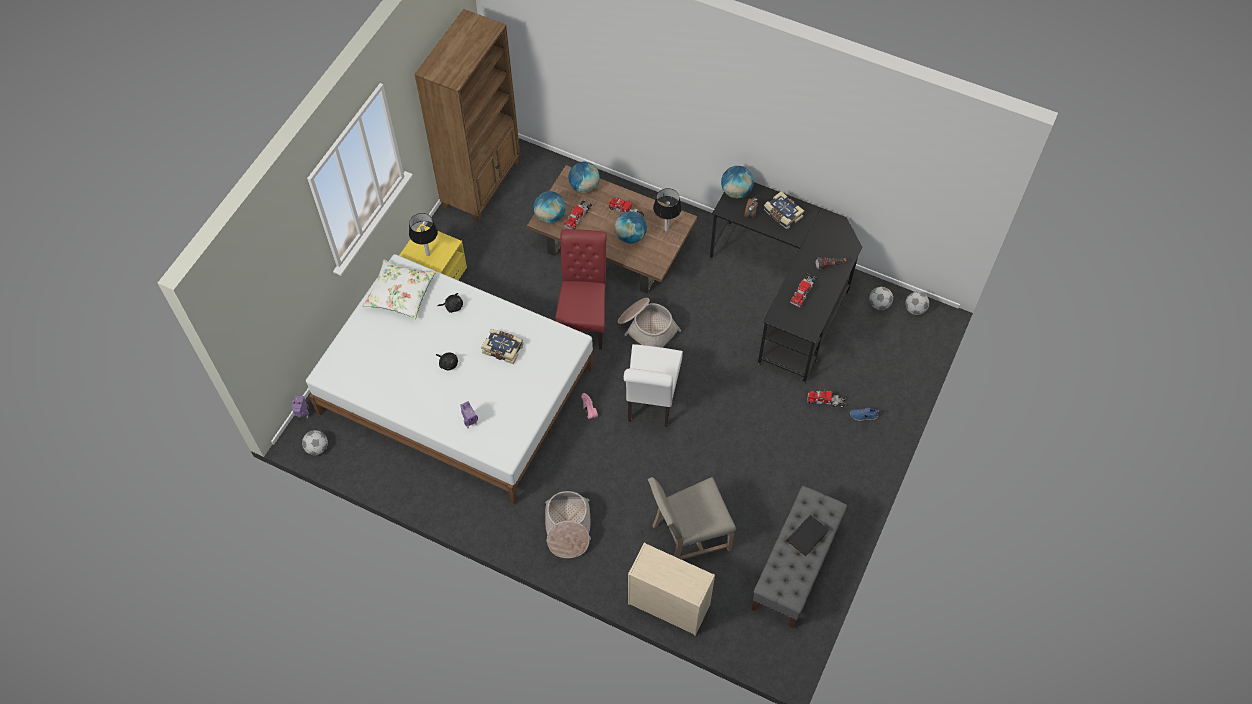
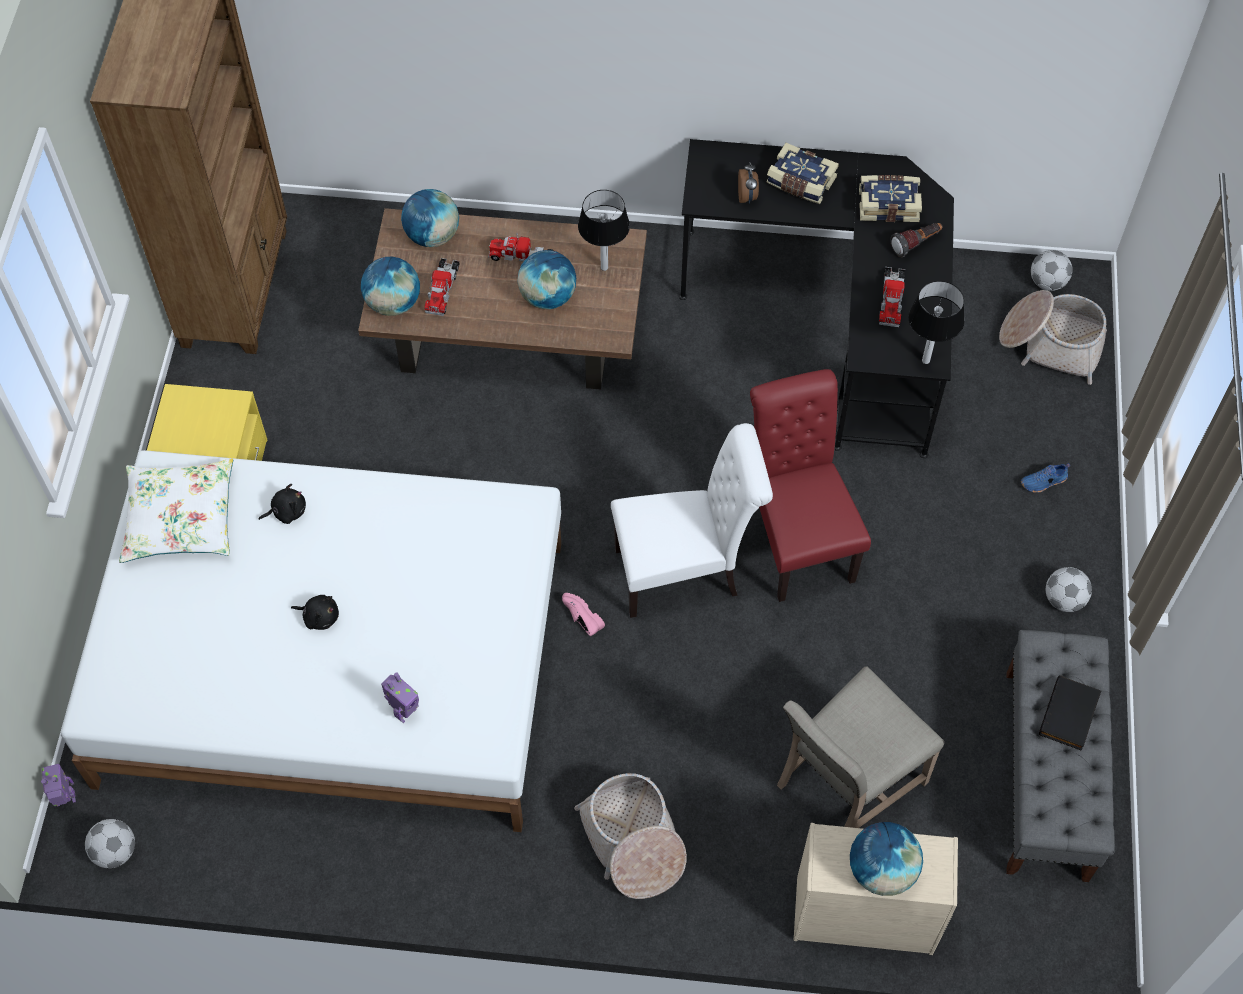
camera: 20 degrees left, 0 degrees up
table lamp [409,213,438,256] -> table lamp moved to [908,281,965,364]
book [481,329,523,364] -> book moved to [859,175,922,222]
red chair [555,229,607,350] -> red chair moved to [750,369,871,602]
basket [618,298,681,348] -> basket moved to [999,290,1107,385]
white chair [624,344,683,427] -> white chair turned 90 degrees counterclockwise [611,423,773,618]
globe [721,166,754,198] -> globe moved to [850,822,923,896]
toy truck [807,390,846,408] -> none
football [869,287,893,310] -> football moved to [1046,567,1092,612]

